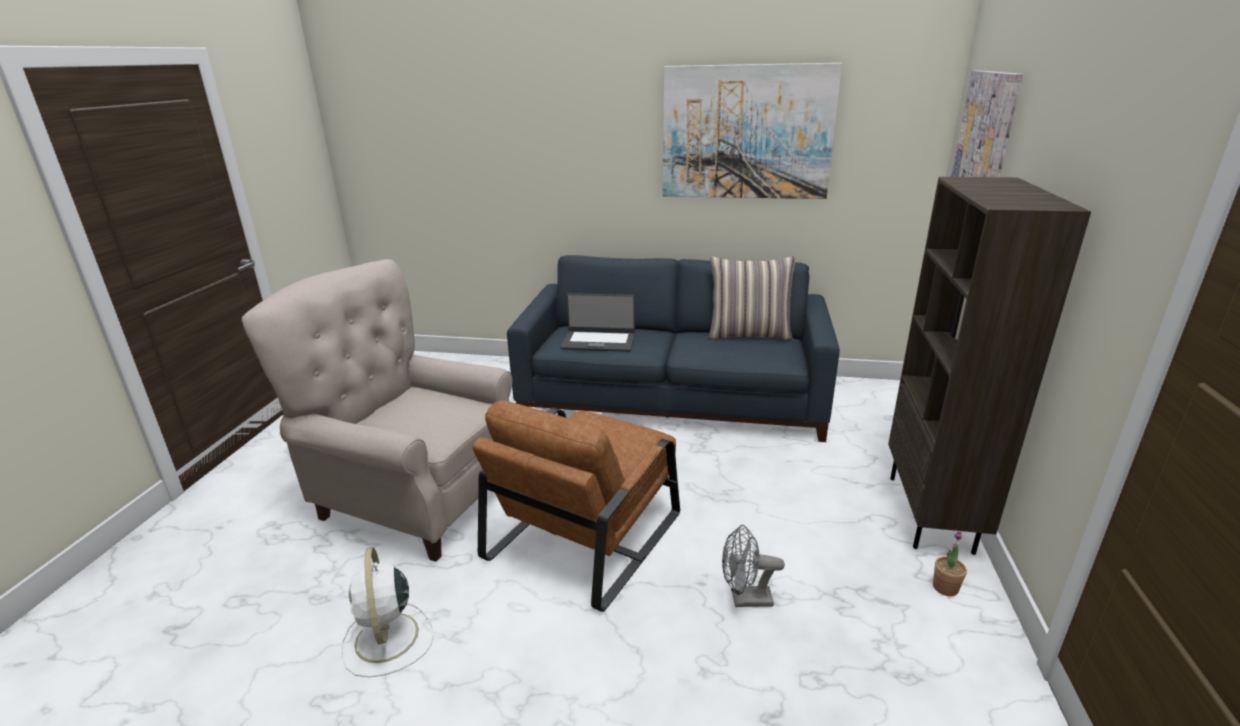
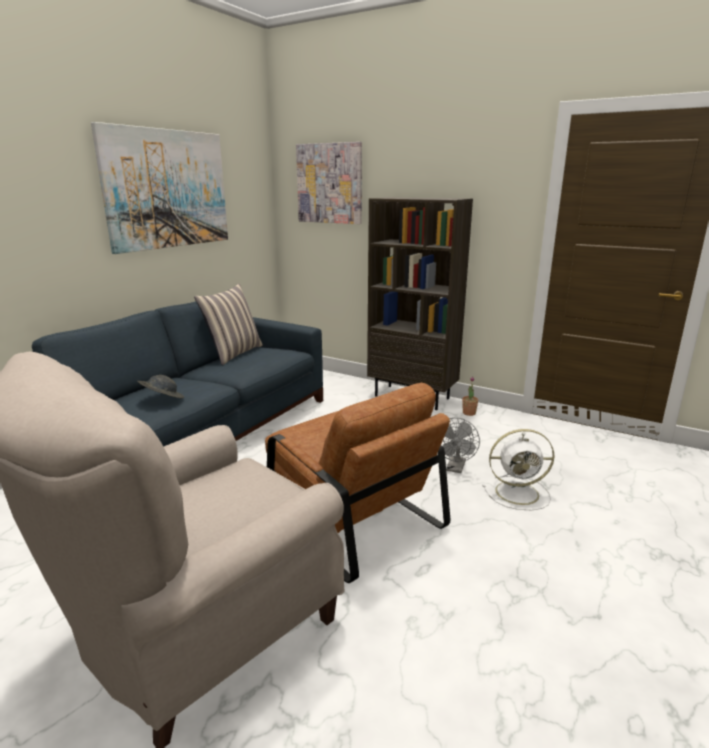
camera: 70 degrees left, 5 degrees down
white fan [341,547,434,678] -> white fan moved to [482,429,555,510]
laptop [561,293,635,352] -> grey hat [137,375,184,398]

